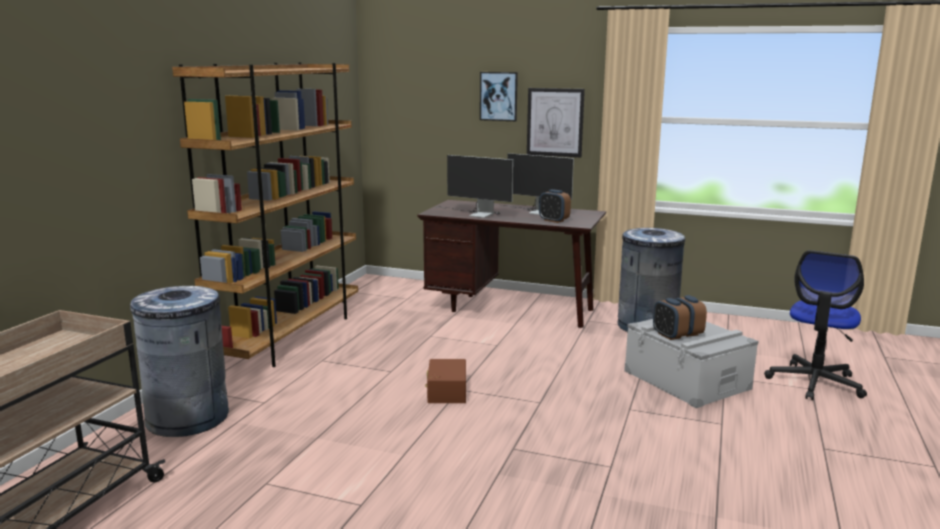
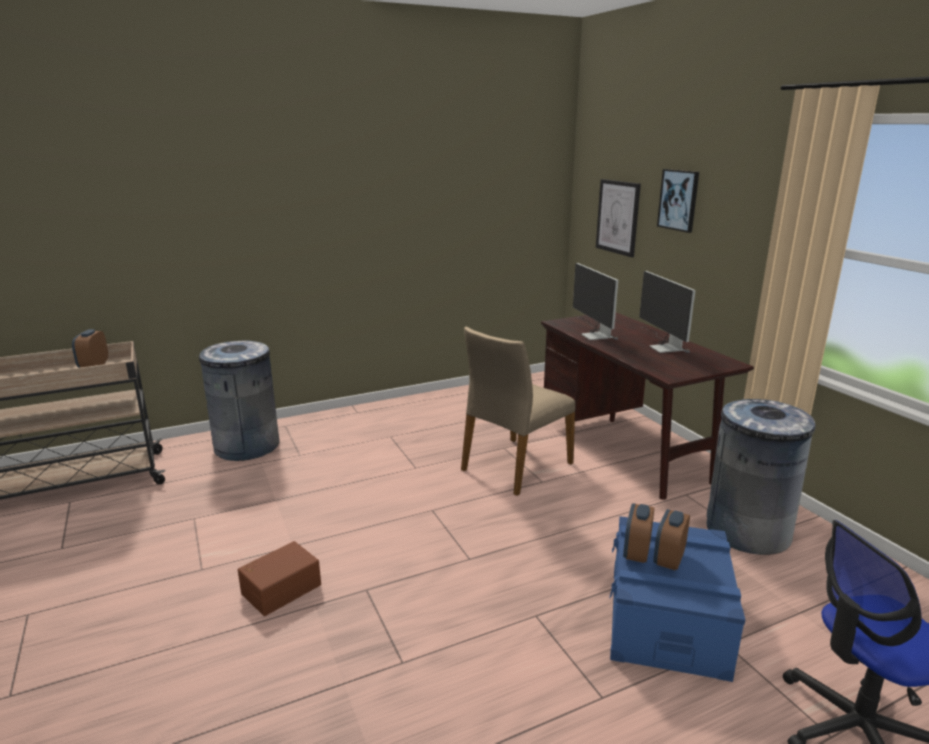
camera: 45 degrees right, 5 degrees up
brown bookcase [172,62,358,367] -> none
brown storage box [425,359,466,403] -> brown storage box moved to [238,541,321,616]
picture [527,88,585,157] -> picture moved to [596,179,641,257]
alarm clock [539,189,571,223] -> alarm clock moved to [72,329,108,368]
grey storage box [624,319,758,408] -> blue storage box [610,516,745,682]
none -> beige chair [461,327,575,496]

